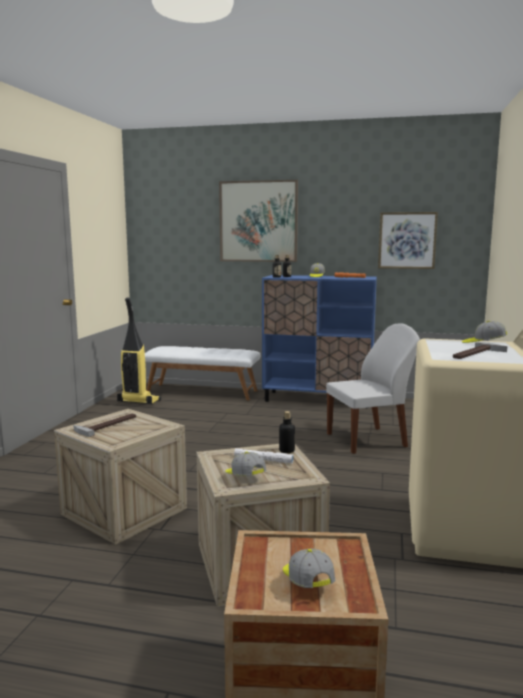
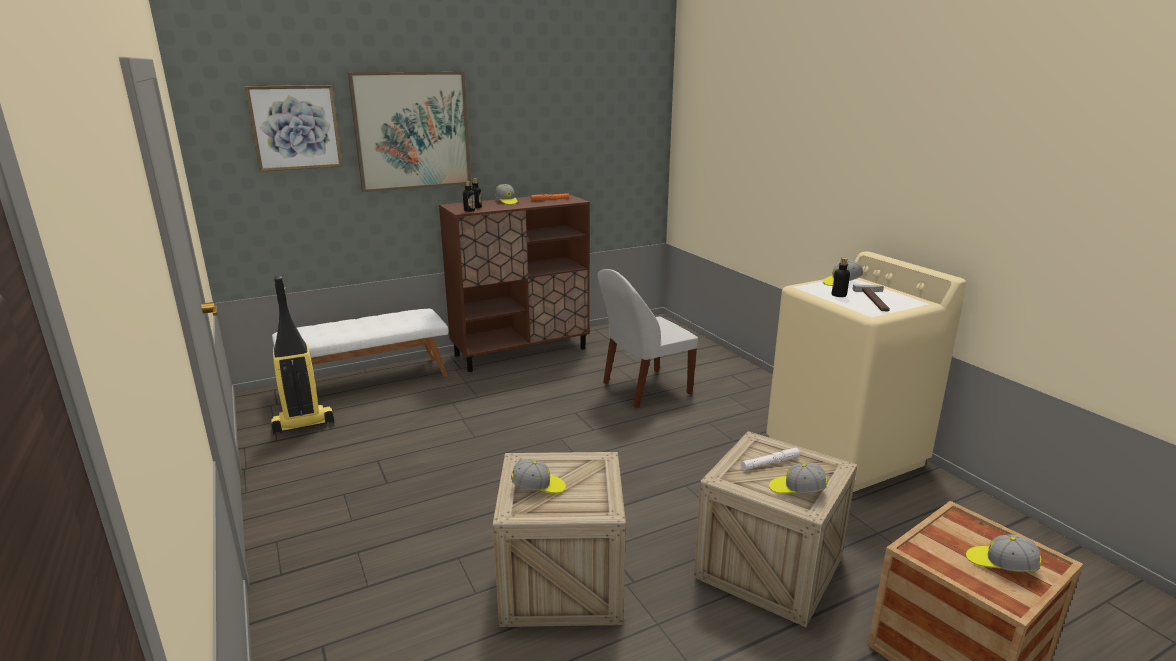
camera: 40 degrees left, 10 degrees up
hammer [73,413,136,437] -> cap [511,459,566,493]
blue cabinet [262,275,377,402] -> brown cabinet [439,193,590,372]
bottle [279,411,295,453] -> bottle moved to [832,258,850,297]
white chair [326,324,420,454] -> white chair turned 150 degrees counterclockwise [598,269,698,408]
picture [378,212,438,269] -> picture moved to [245,85,343,172]

